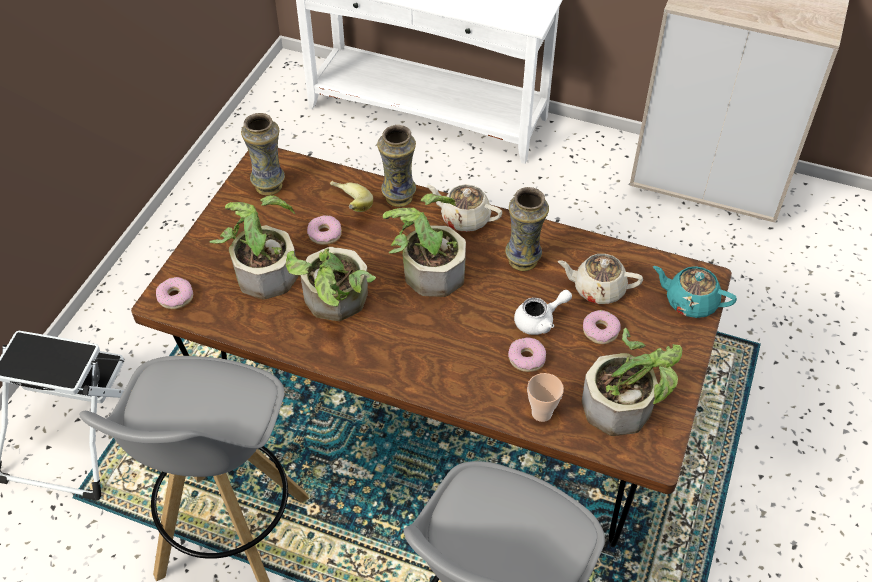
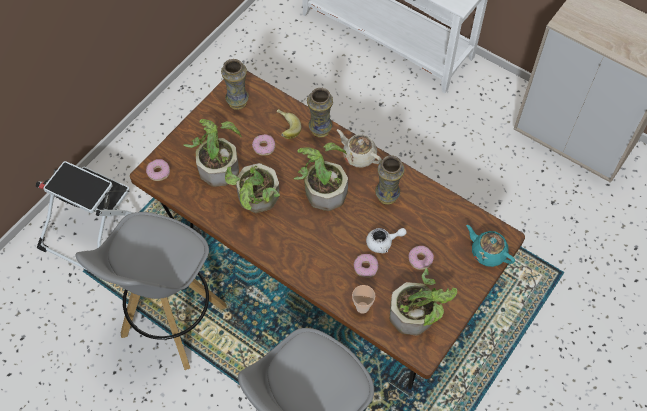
camera: 15 degrees right, 10 degrees up
beige teapot [557,254,643,304] -> none

